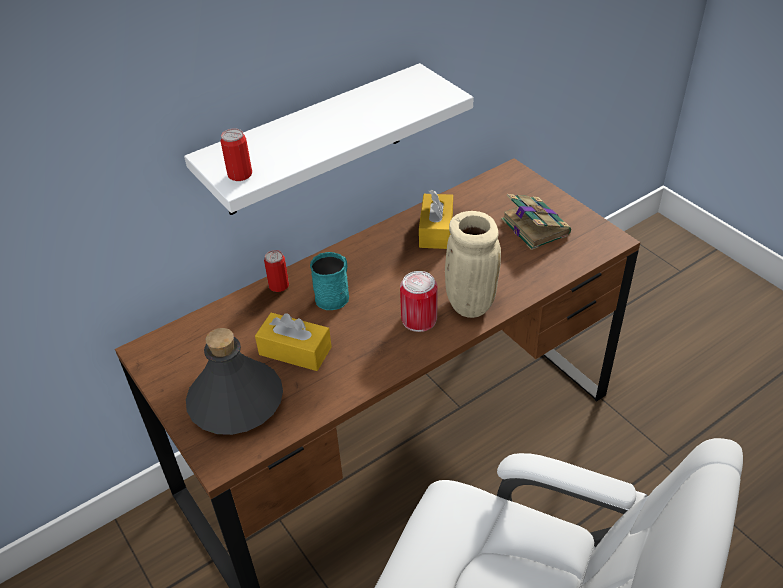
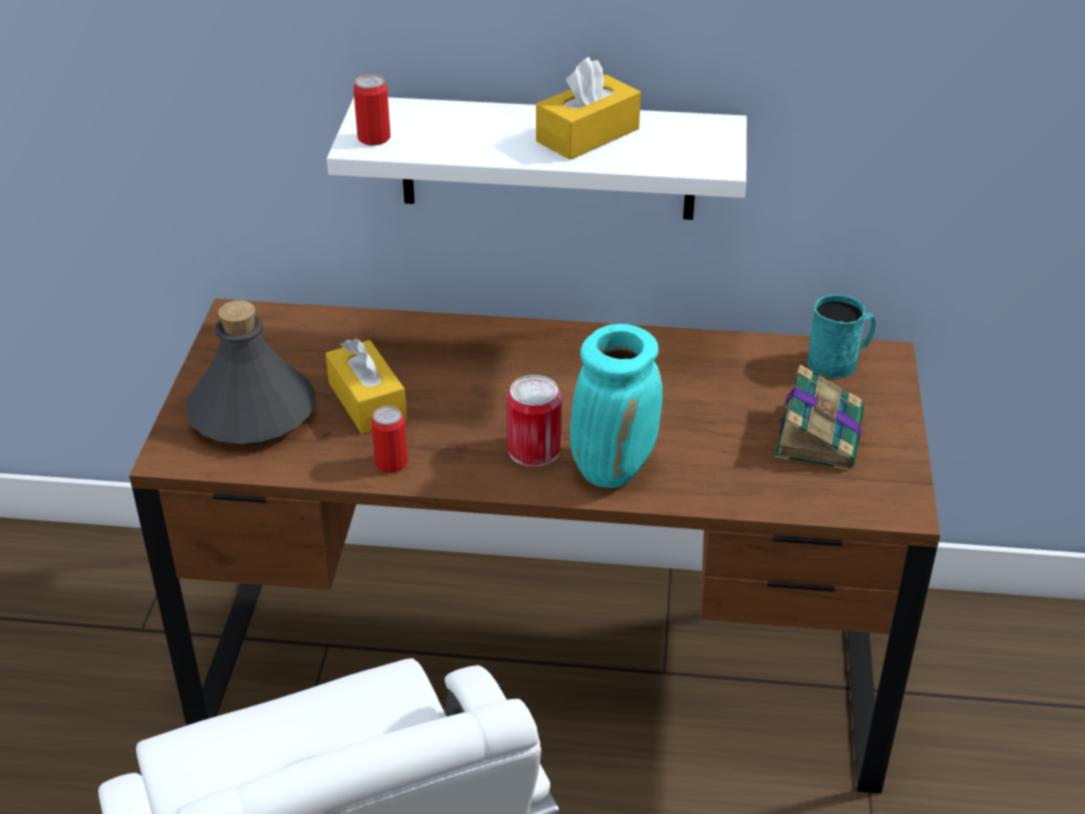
camera: 40 degrees right, 5 degrees down
can [264,250,289,292] -> can moved to [371,406,408,473]
turquoise mug [310,252,349,310] -> turquoise mug moved to [807,294,875,379]
yellow tissue box [419,190,453,249] -> yellow tissue box moved to [536,57,641,160]
beige vase [445,211,501,318] -> turquoise vase [570,324,663,488]

